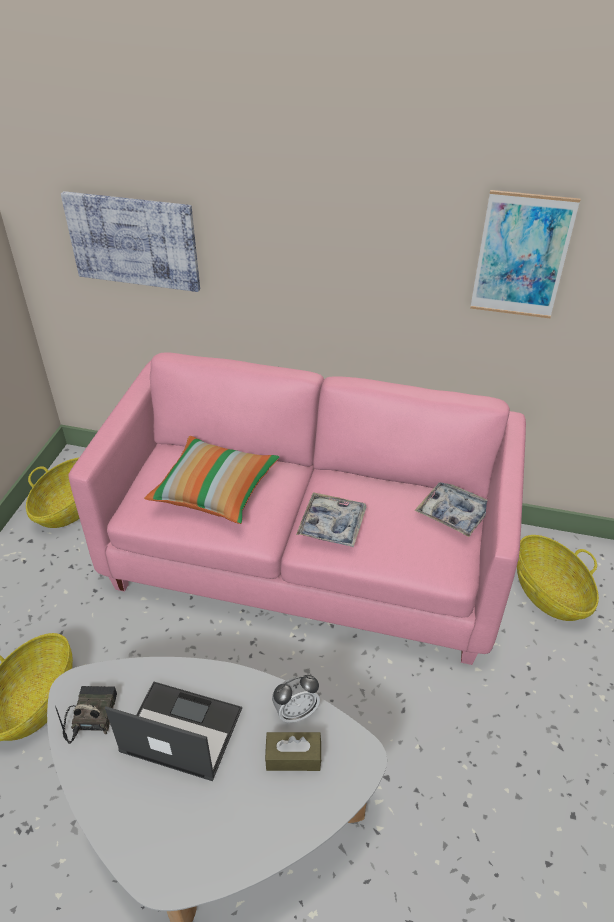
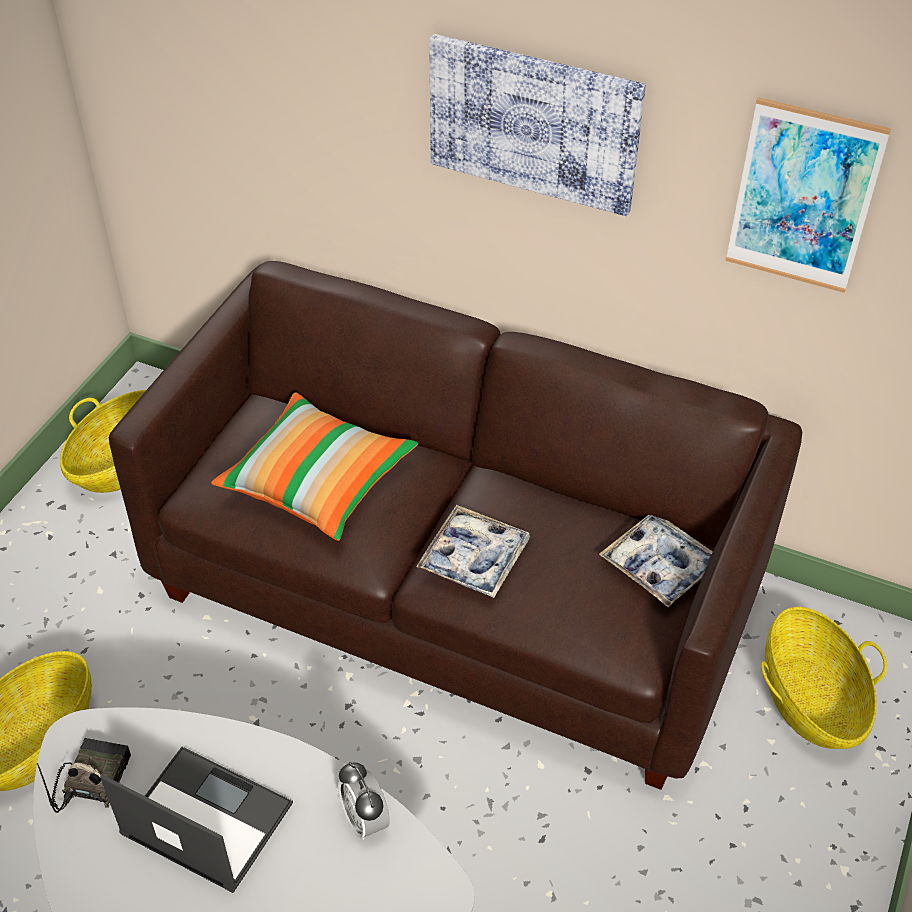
camera: 10 degrees right, 5 degrees up
picture [61,191,200,292] -> picture moved to [429,34,646,216]
pink sofa [68,352,526,665] -> brown sofa [109,261,802,790]
brown tissue box [265,732,321,771] -> none
alarm clock [272,675,320,723] -> alarm clock turned 75 degrees clockwise [338,762,390,840]

